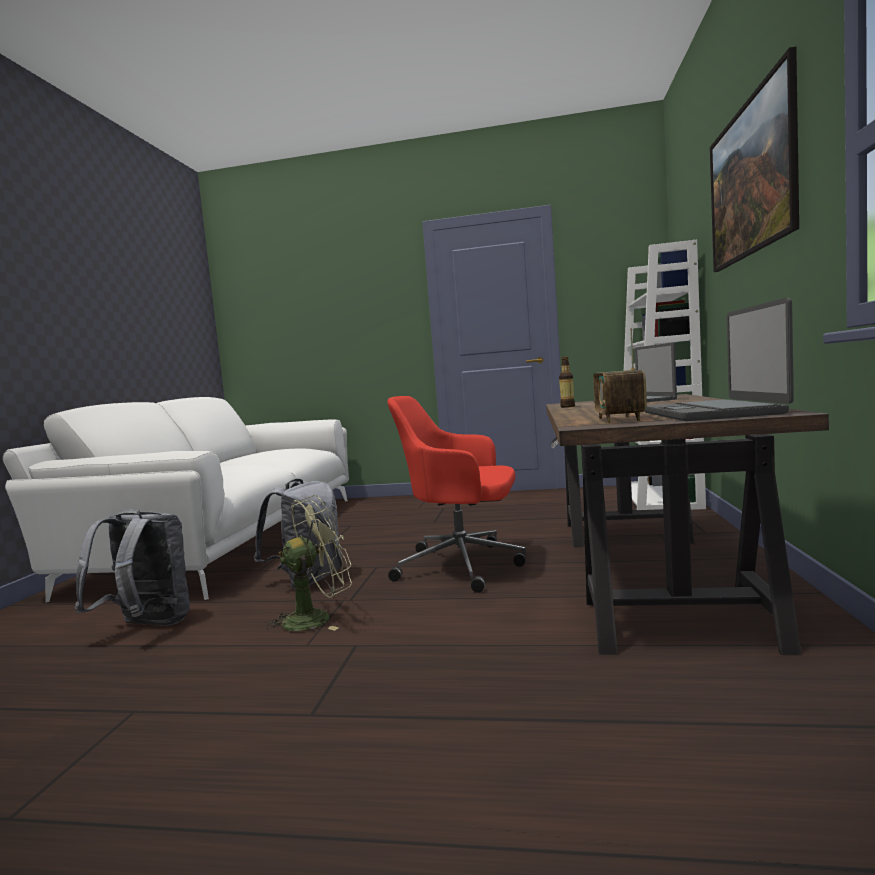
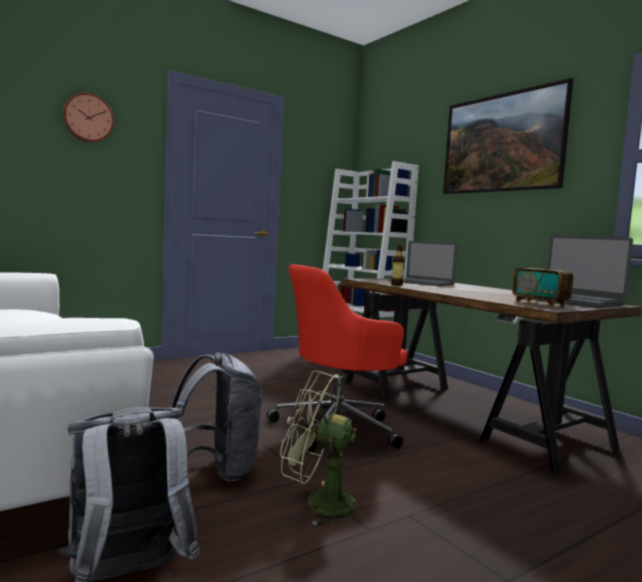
camera: 45 degrees left, 0 degrees up
green fan [266,495,352,631] -> green fan turned 90 degrees counterclockwise [280,371,369,527]
none -> wall clock [63,93,114,142]

